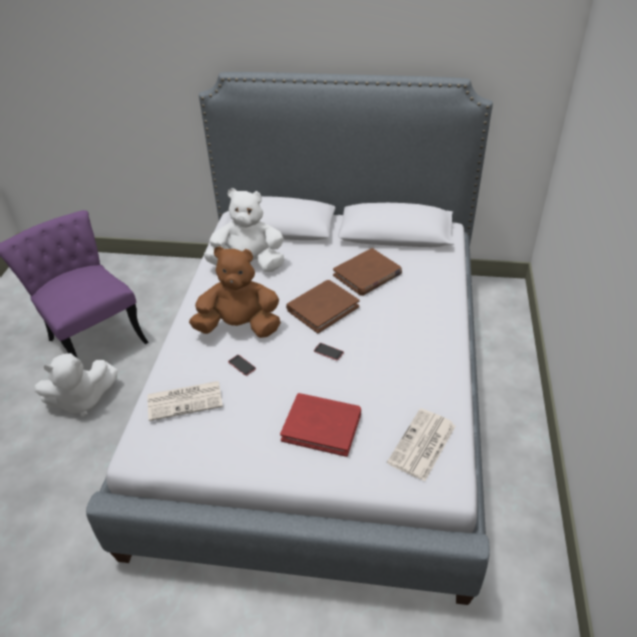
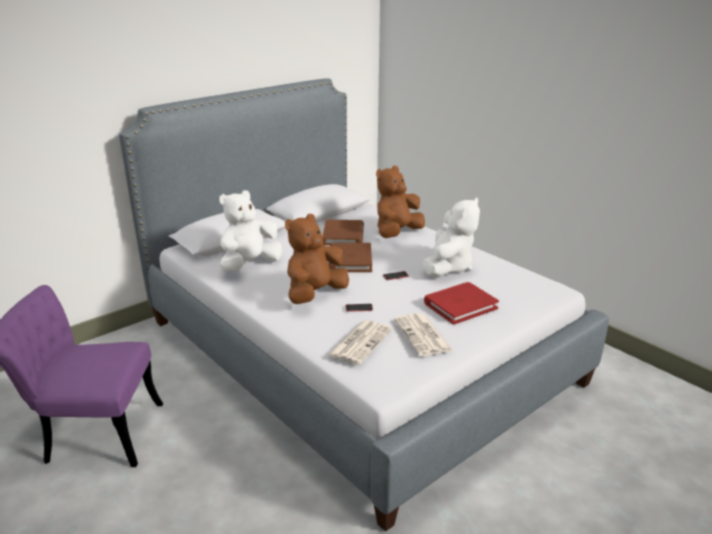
camera: 50 degrees left, 15 degrees down
white plush toy [35,353,117,417] -> white plush toy moved to [422,197,480,277]
newspaper [387,408,456,481] -> newspaper moved to [394,313,453,356]
none -> brown plush toy [376,166,425,238]

